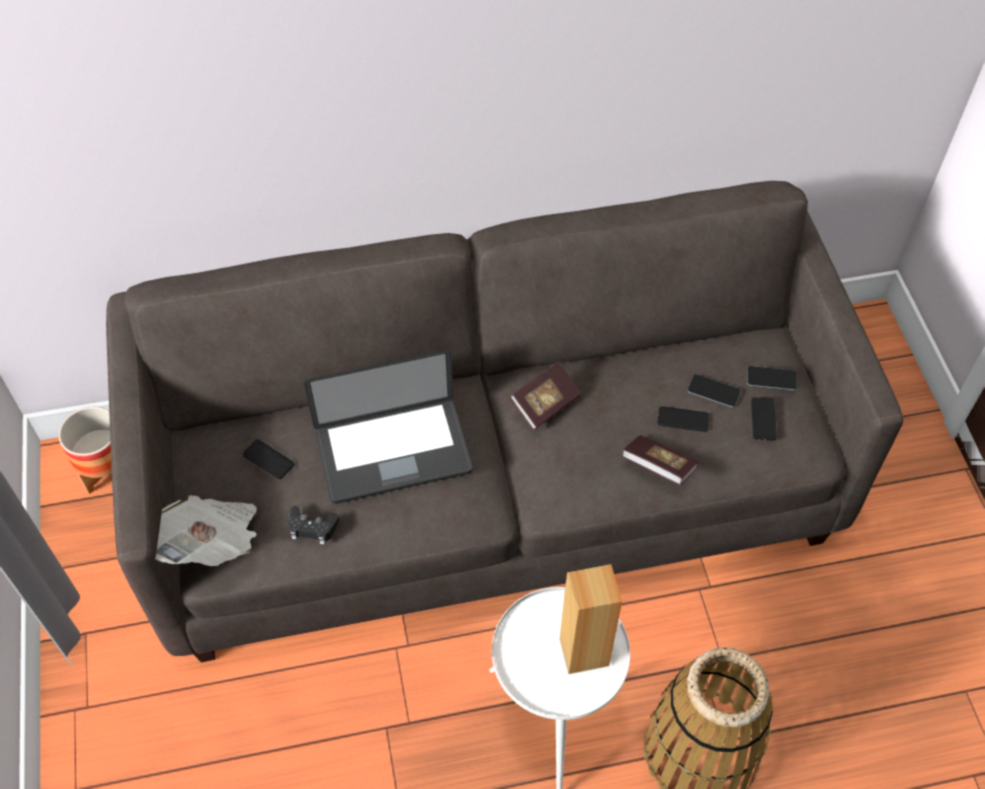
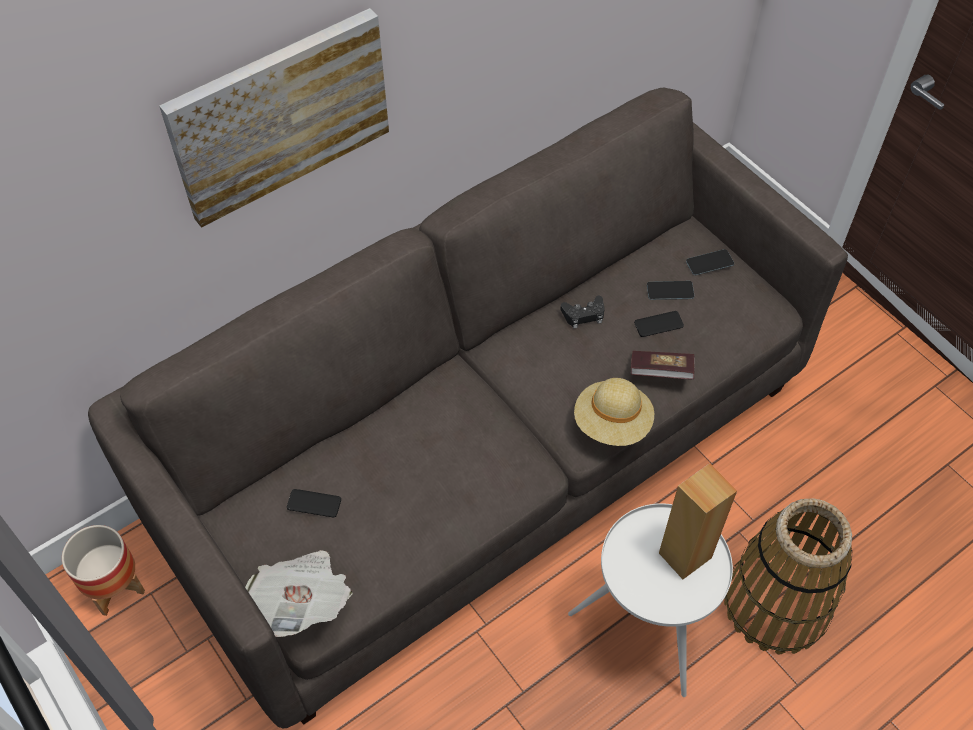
camera: 25 degrees left, 0 degrees up
black game controller [288,506,339,545] -> black game controller moved to [560,296,605,329]
laptop [304,350,473,504] -> none
book [509,361,581,430] -> none
phone [751,397,777,441] -> none
none -> picture [159,8,389,228]
none -> beige hat [574,378,654,446]

